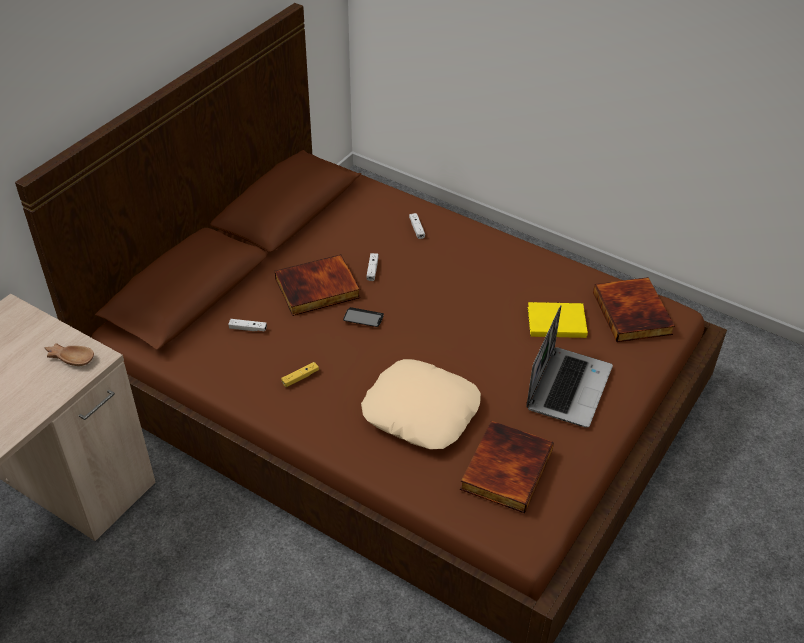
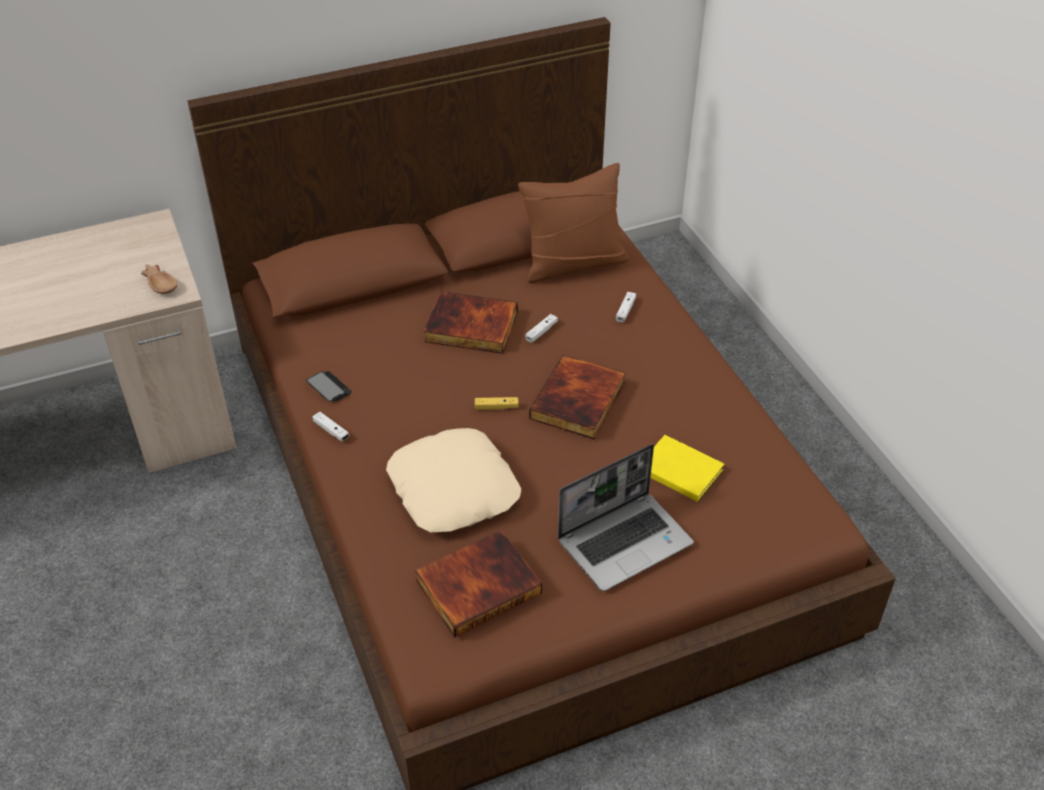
camera: 35 degrees right, 0 degrees up
white game controller [228,319,267,332] -> white game controller moved to [312,412,349,441]
yellow game controller [281,362,319,387] -> yellow game controller moved to [475,397,519,410]
phone [343,307,384,327] -> phone moved to [306,371,352,402]
book [593,277,675,342] -> book moved to [529,355,625,439]
none -> brown pillow [518,163,629,283]

